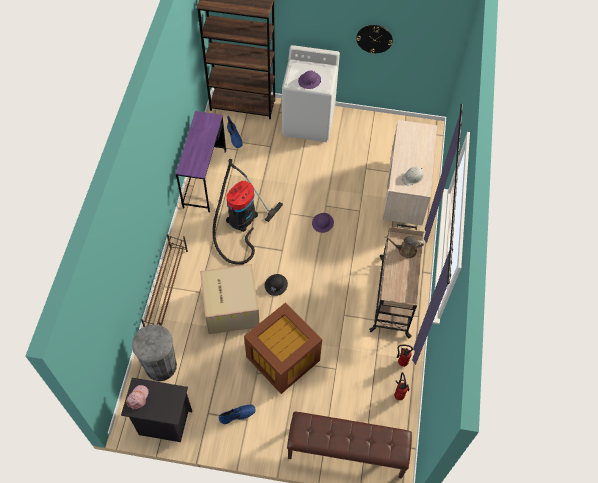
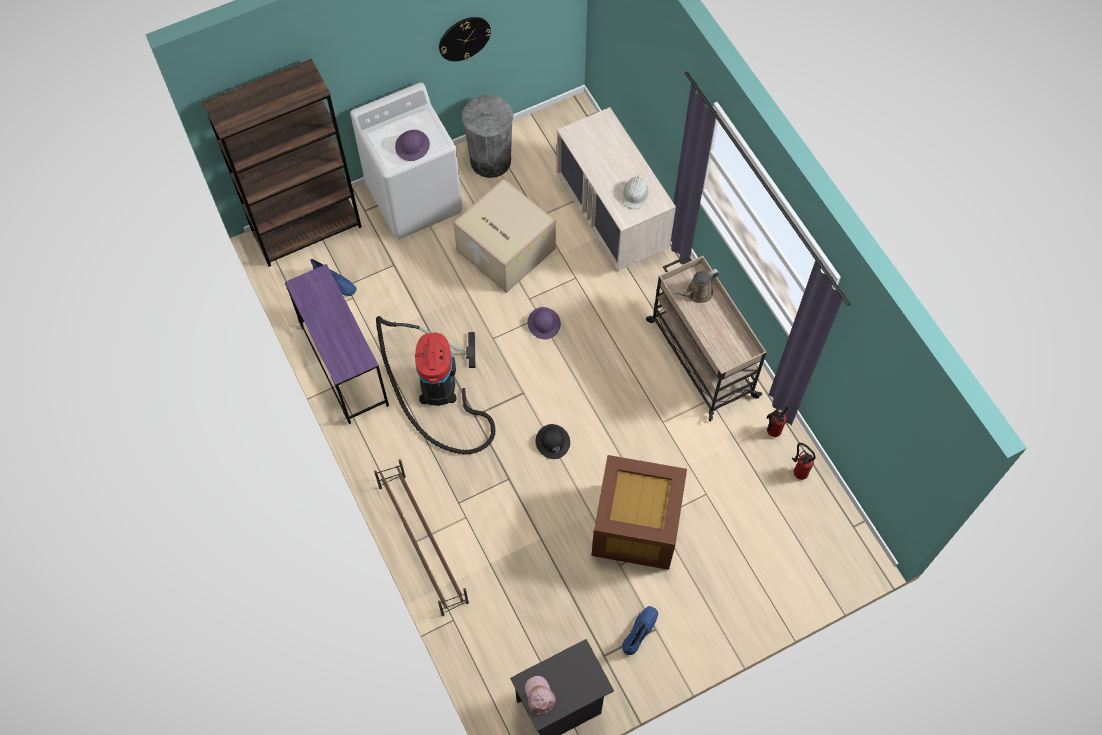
camera: 35 degrees left, 5 degrees up
grey trash can [132,324,177,381] -> grey trash can moved to [462,95,513,178]
cardboard box [200,264,259,334] -> cardboard box moved to [453,179,556,293]
brown bench [287,412,412,478] -> none

